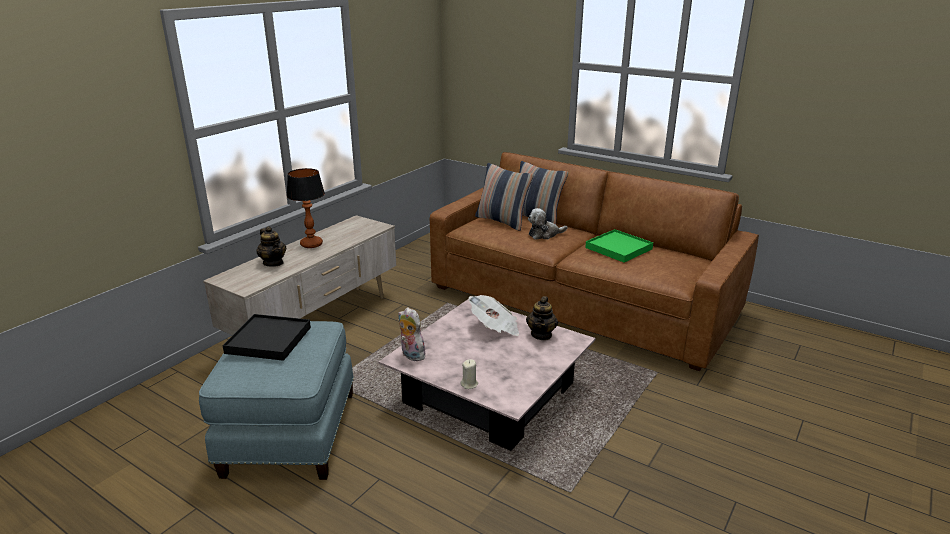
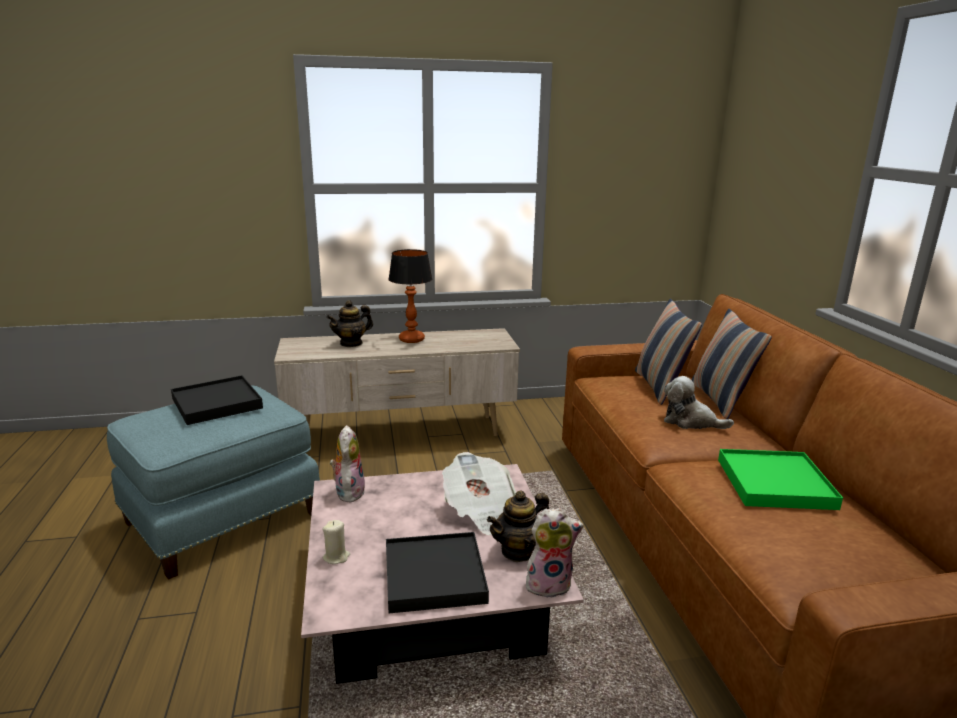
camera: 45 degrees right, 5 degrees down
teapot [256,226,286,267] -> teapot turned 45 degrees clockwise [326,300,373,347]
none -> black tray [386,532,489,613]
none -> plush toy [526,508,584,598]

